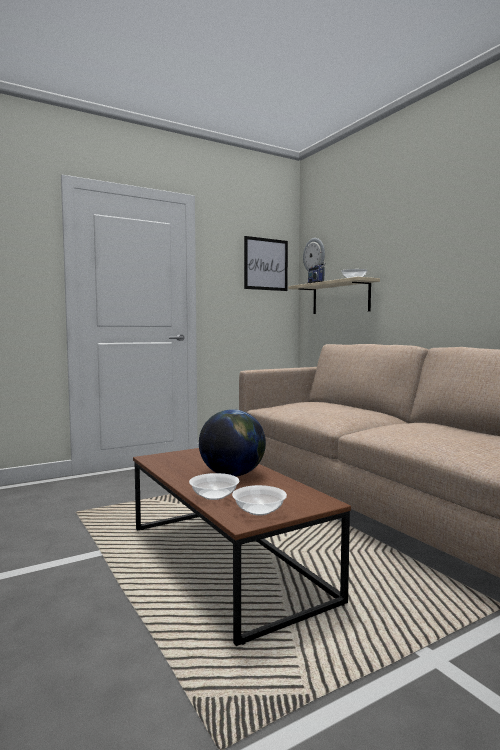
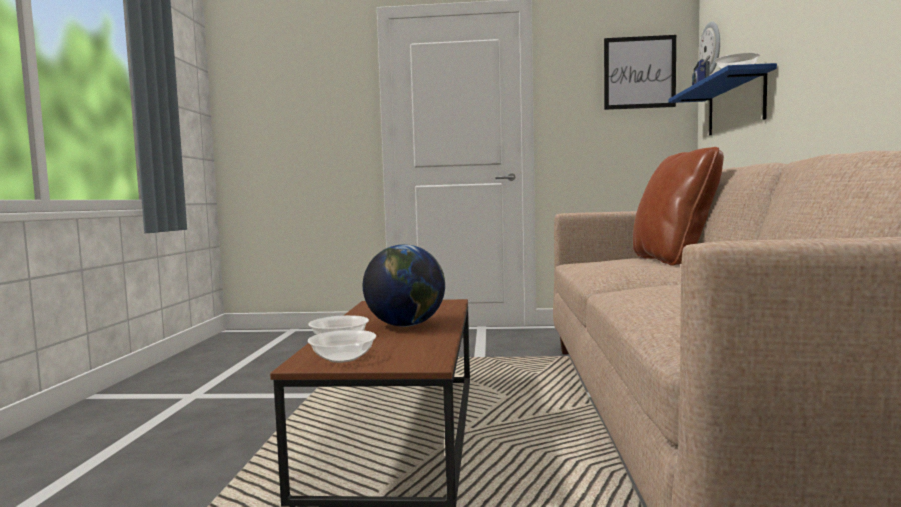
camera: 35 degrees right, 0 degrees up
beige shelf [288,277,380,314] -> blue shelf [669,63,777,135]
none -> brown pillow [633,147,724,266]

